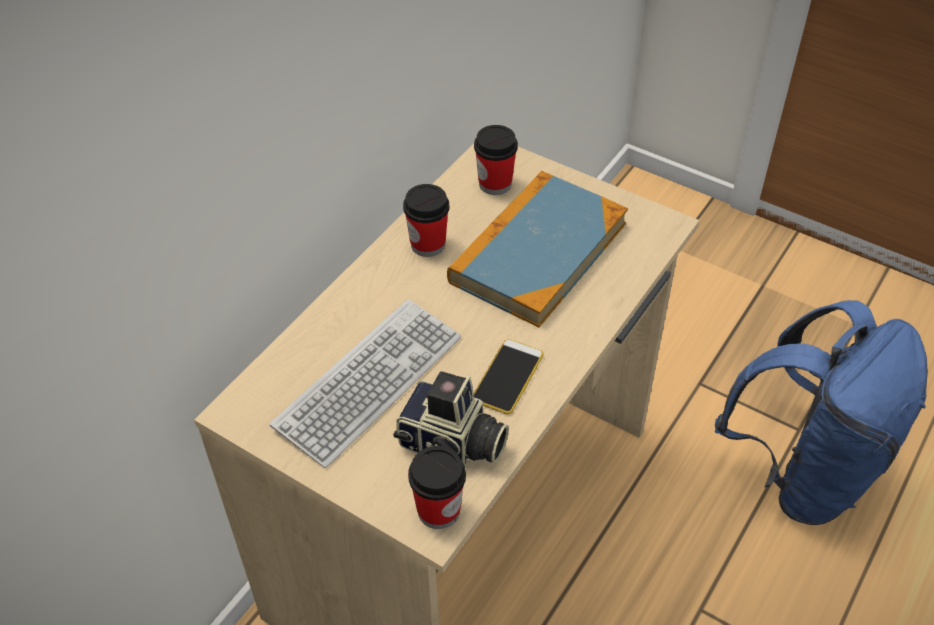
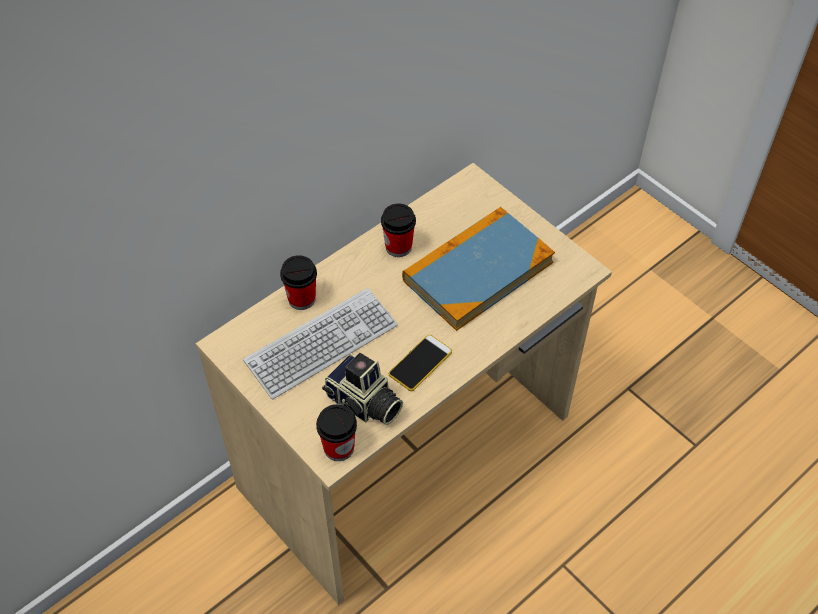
camera: 15 degrees right, 5 degrees up
cup [474,125,518,195] -> cup moved to [280,255,317,310]
blue backpack [715,300,928,525] -> none

